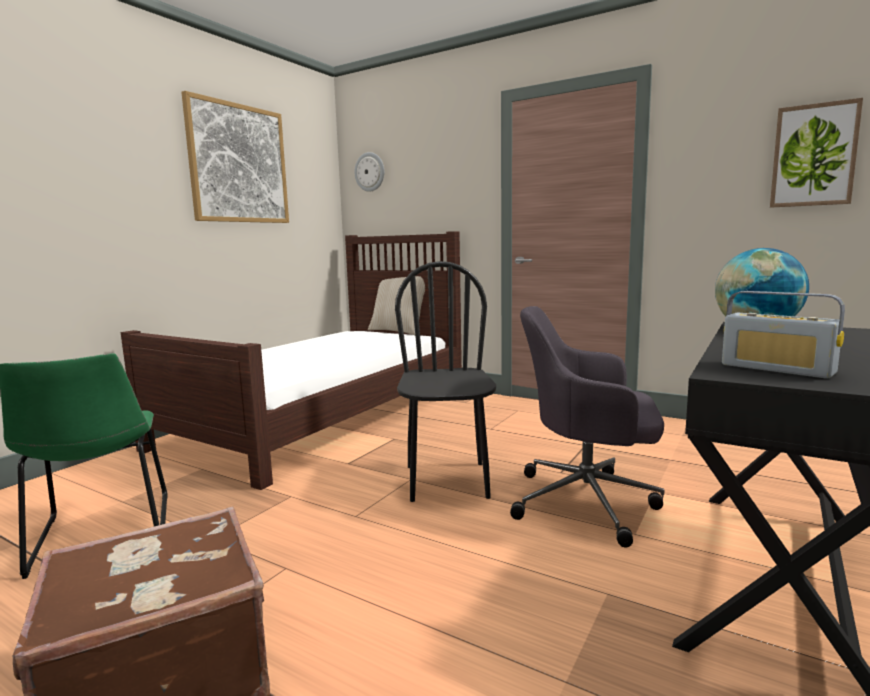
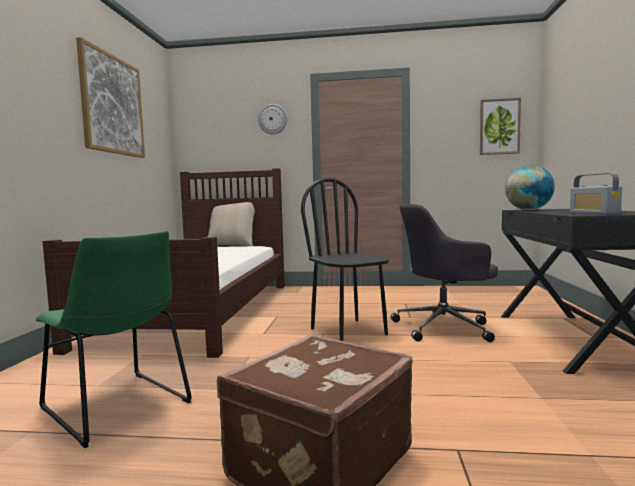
camera: 25 degrees left, 5 degrees down
wall clock [354,152,384,192] -> wall clock moved to [258,104,287,134]
radio [722,291,845,379] -> radio turned 60 degrees clockwise [570,173,622,215]

